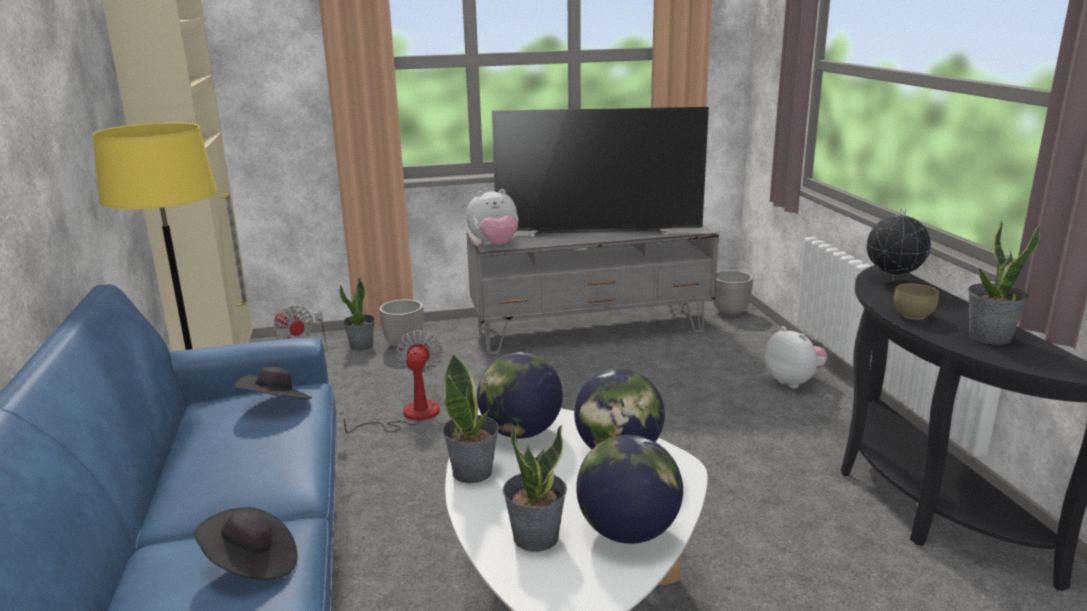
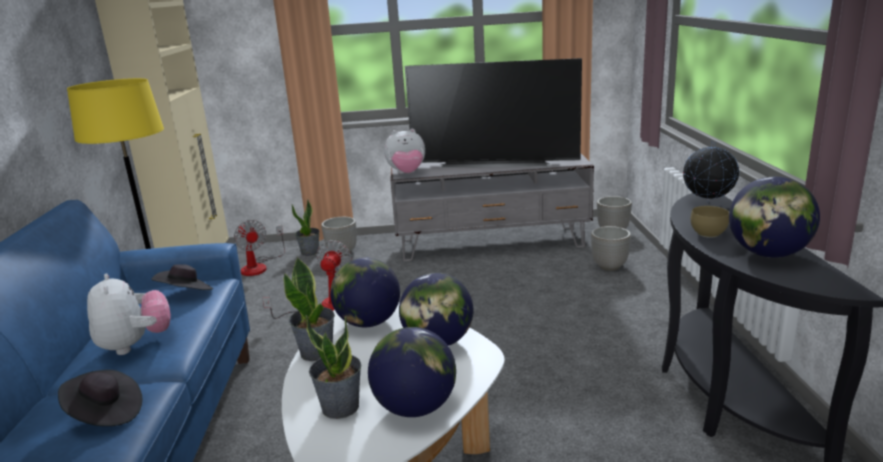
camera: 10 degrees right, 0 degrees up
plush toy [765,326,828,389] -> plush toy moved to [87,273,171,355]
potted plant [968,220,1041,345] -> globe [729,177,820,258]
none -> planter [591,226,631,271]

